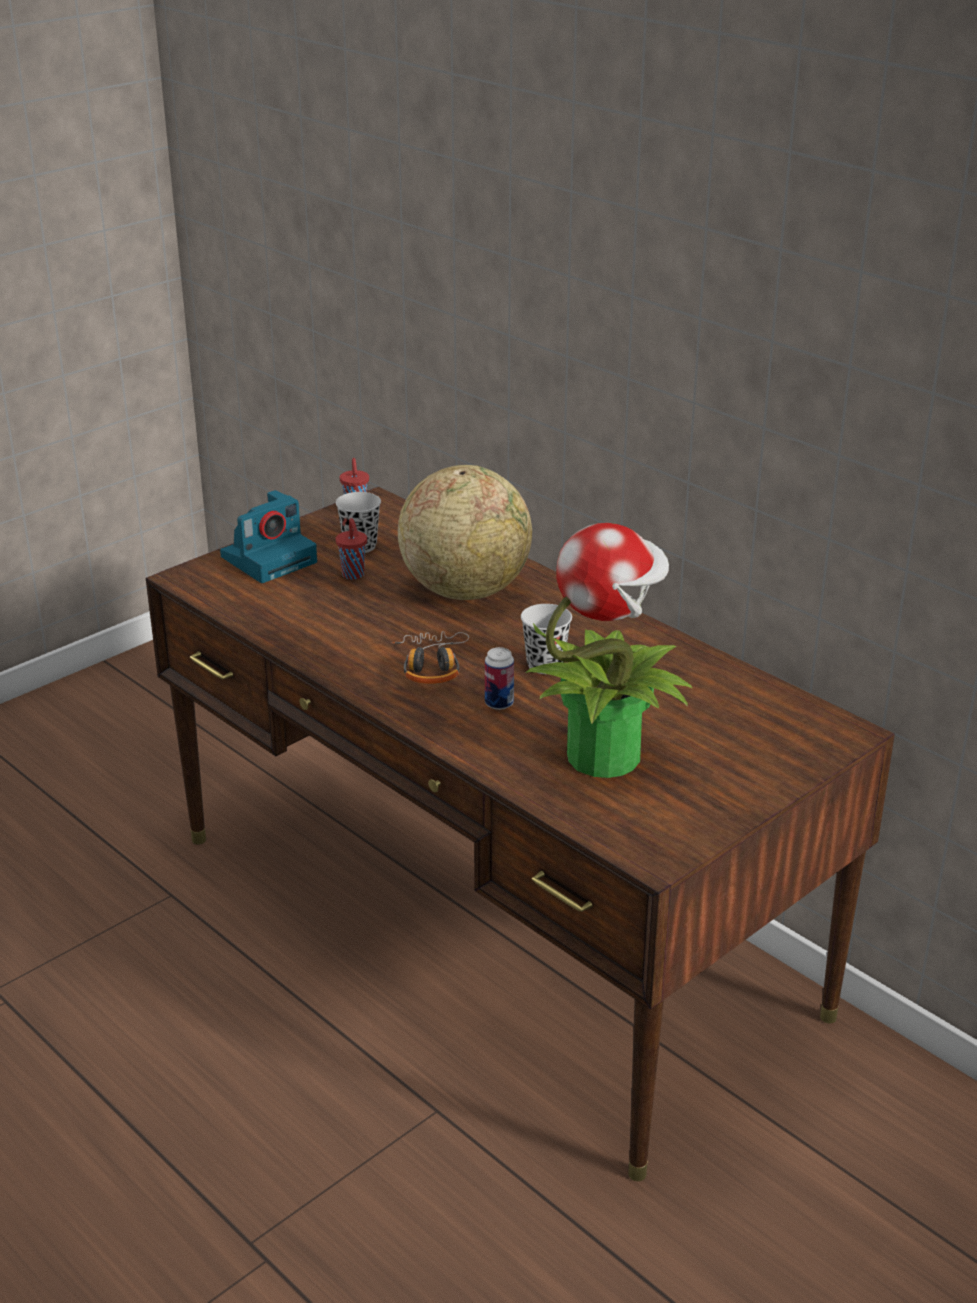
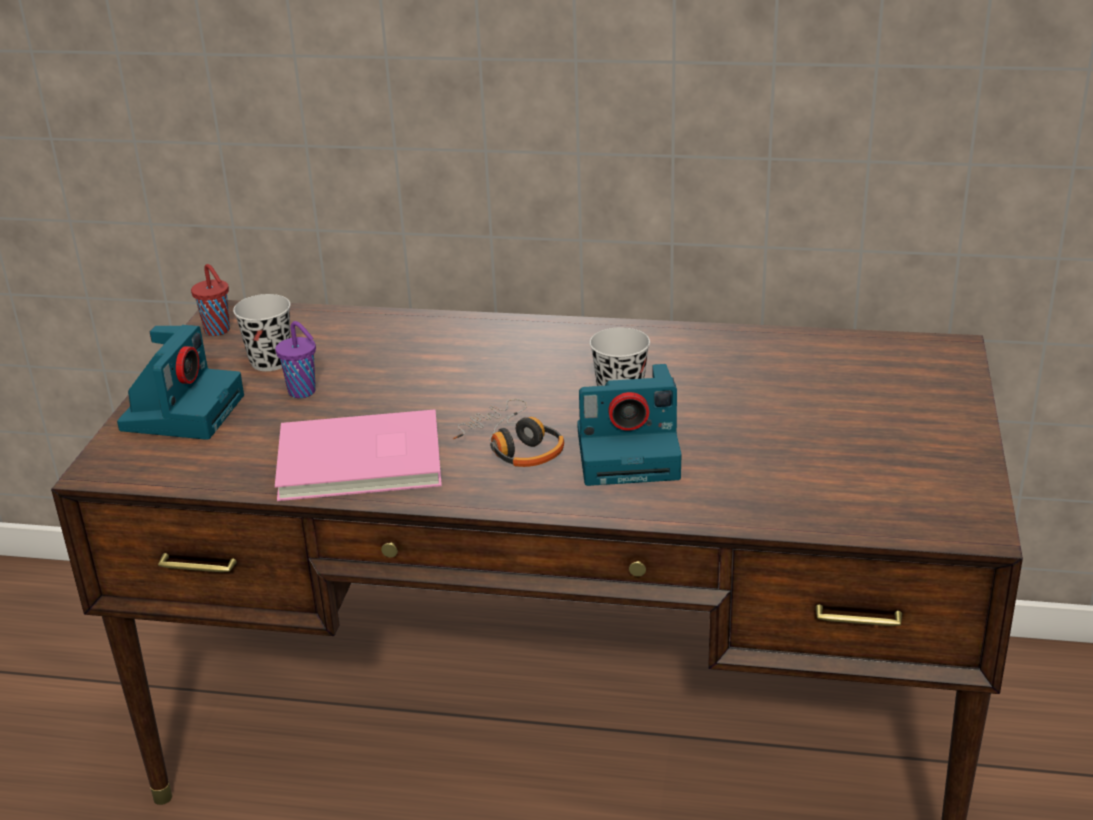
camera: 35 degrees left, 0 degrees up
red cup [336,518,367,580] -> purple cup [275,321,316,398]
globe [398,465,532,600] -> none
can [485,647,514,710] -> camera [577,364,682,486]
potted plant [525,523,693,778] -> none
none -> pink book [275,409,442,501]

